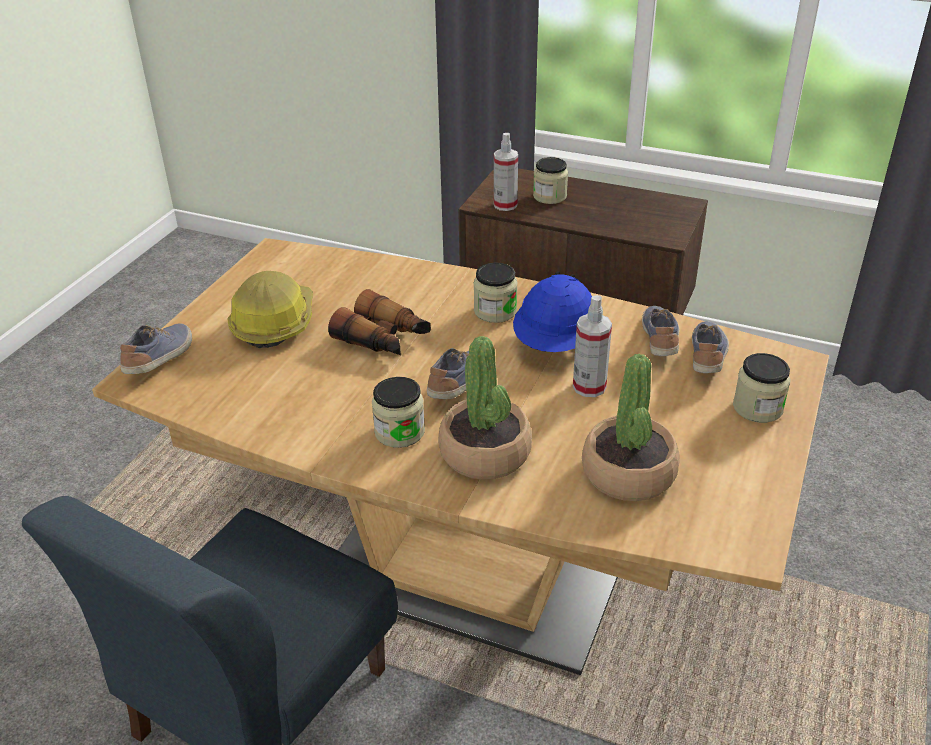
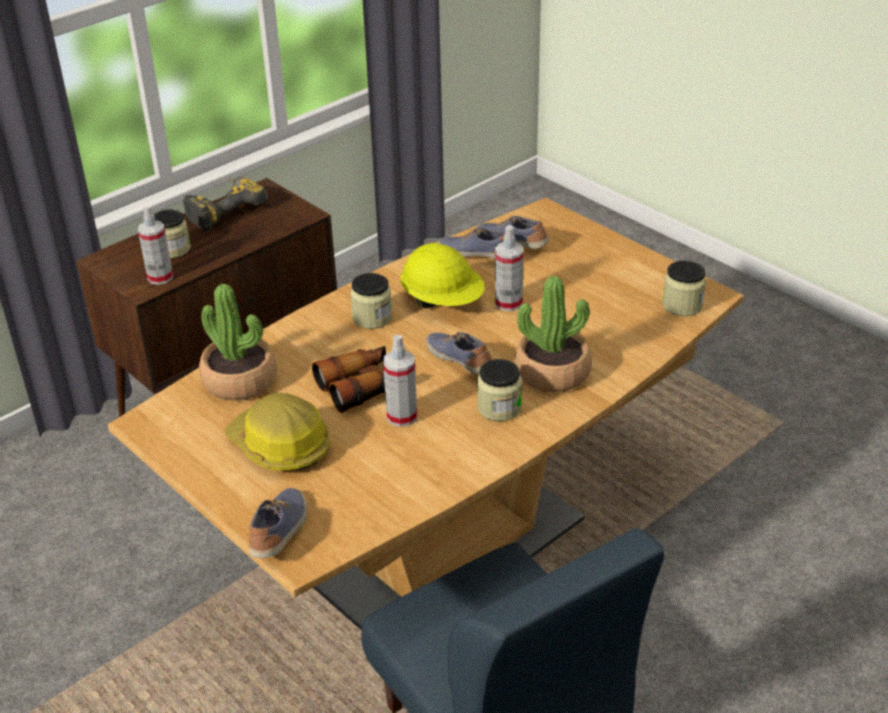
camera: 65 degrees left, 0 degrees up
shoe [120,323,192,374] -> shoe turned 60 degrees clockwise [249,488,308,558]
blue hard hat [513,274,592,352] -> yellow hard hat [400,243,485,308]
potted plant [582,354,680,501] -> potted plant moved to [199,284,277,400]
jar [733,353,791,423] -> jar moved to [663,261,706,316]
none -> power drill [183,177,268,231]
none -> spray bottle [383,335,417,427]

